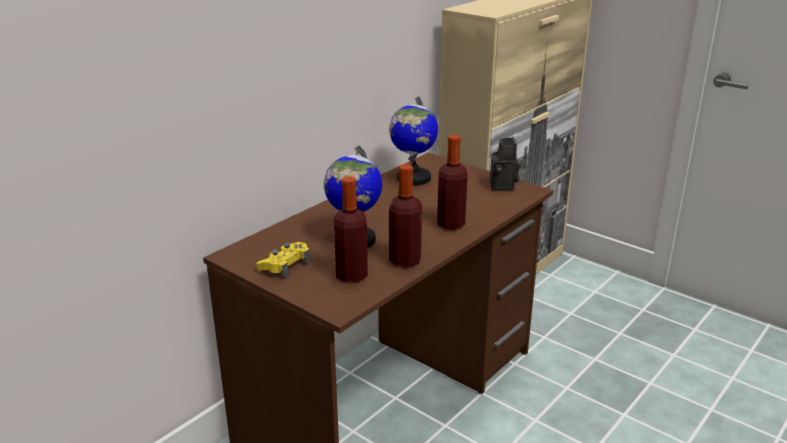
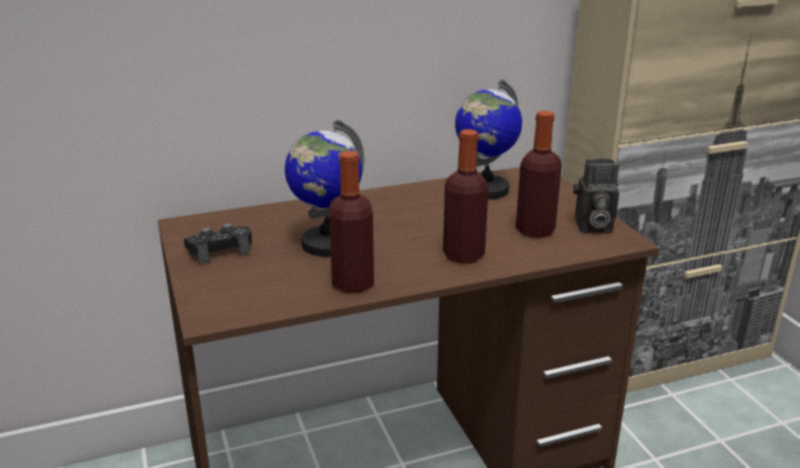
camera: 30 degrees right, 0 degrees up
yellow game controller [256,242,310,278] -> black game controller [184,223,252,264]
bottle [334,177,368,283] -> bottle moved to [516,110,562,238]
camera [490,137,521,191] -> camera turned 60 degrees clockwise [573,159,619,233]

